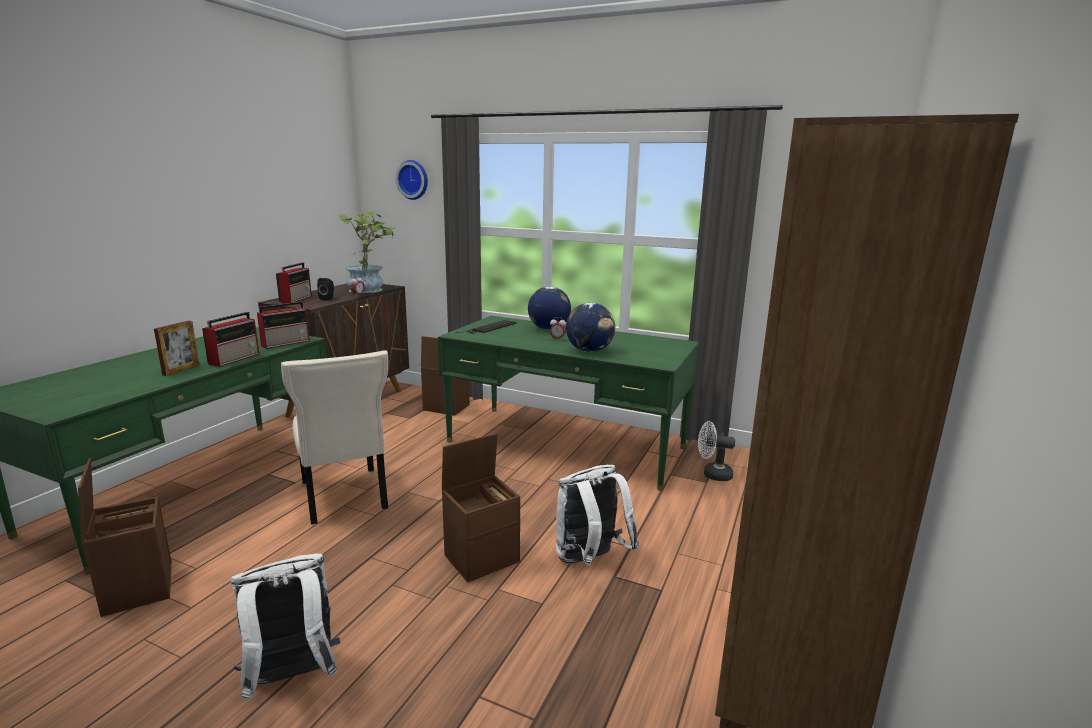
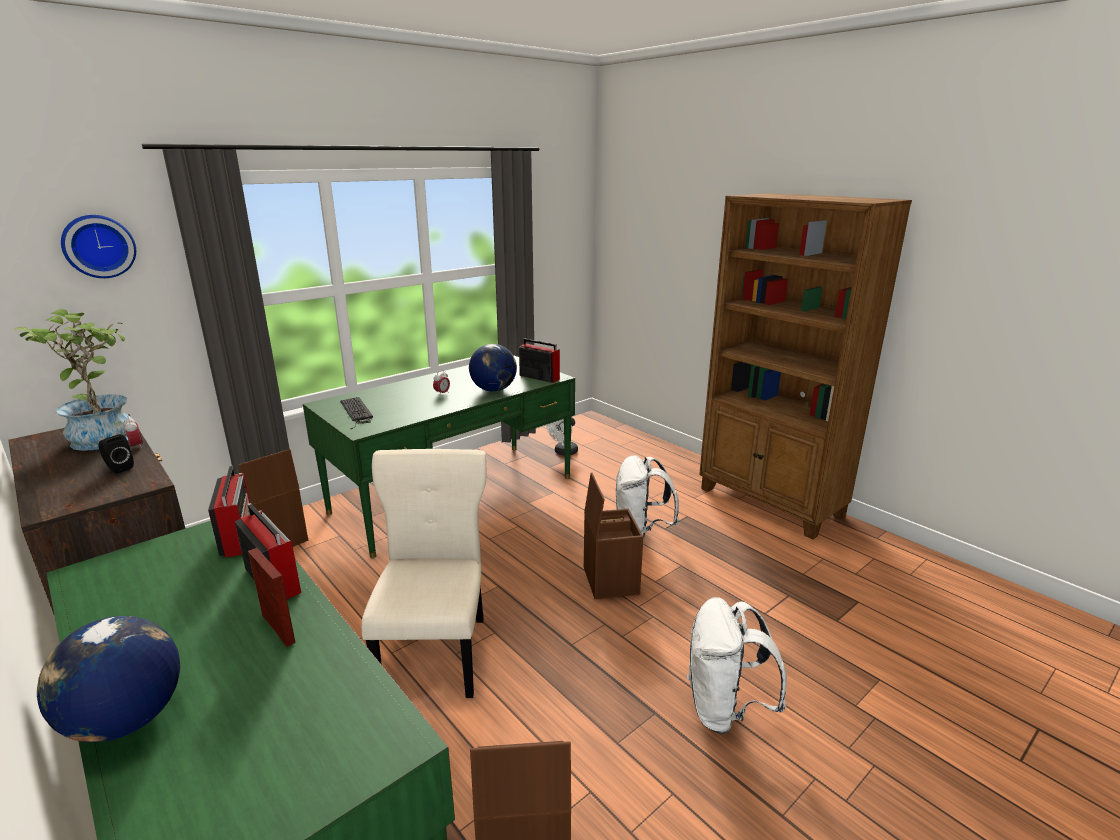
camera: 65 degrees left, 5 degrees up
radio [276,262,312,303] -> radio moved to [519,339,560,383]
beige chair [281,350,388,525] -> beige chair turned 90 degrees counterclockwise [361,449,486,698]
globe [528,286,571,330] -> globe moved to [37,616,180,742]

